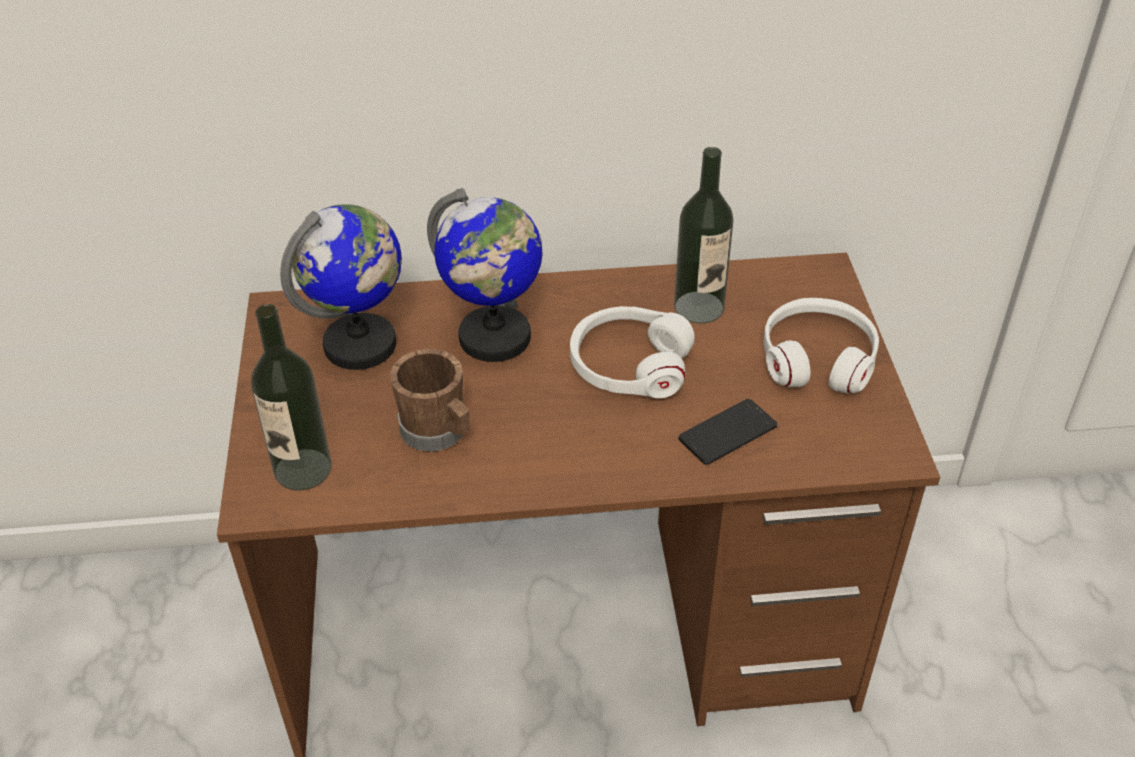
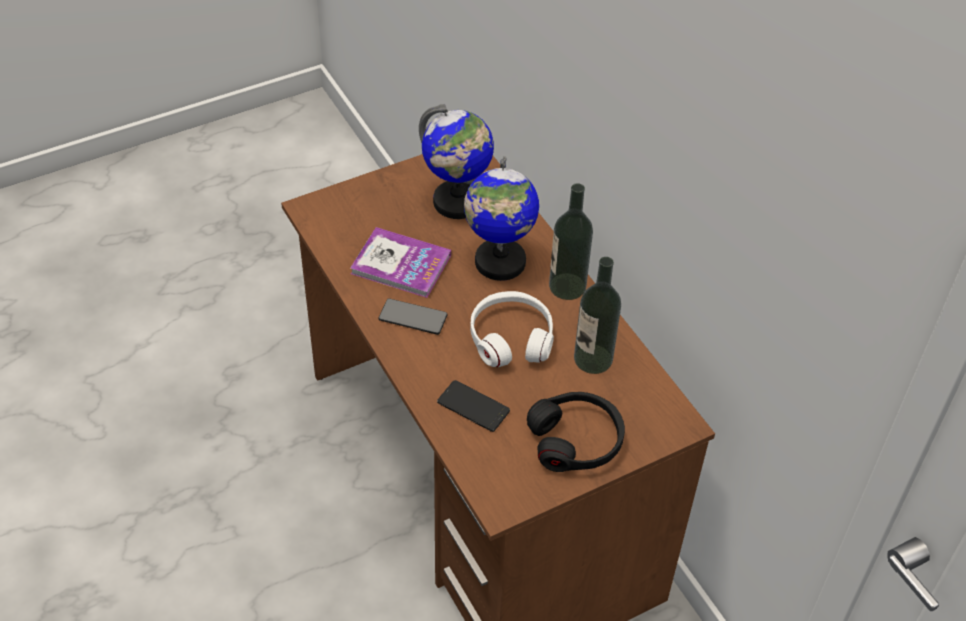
camera: 65 degrees right, 5 degrees up
bottle [251,304,331,491] -> bottle moved to [549,183,593,300]
brown mug [390,349,470,452] -> book [350,227,451,298]
white headphones [764,298,879,394] -> black headphones [527,392,625,472]
none -> phone [378,298,448,335]

